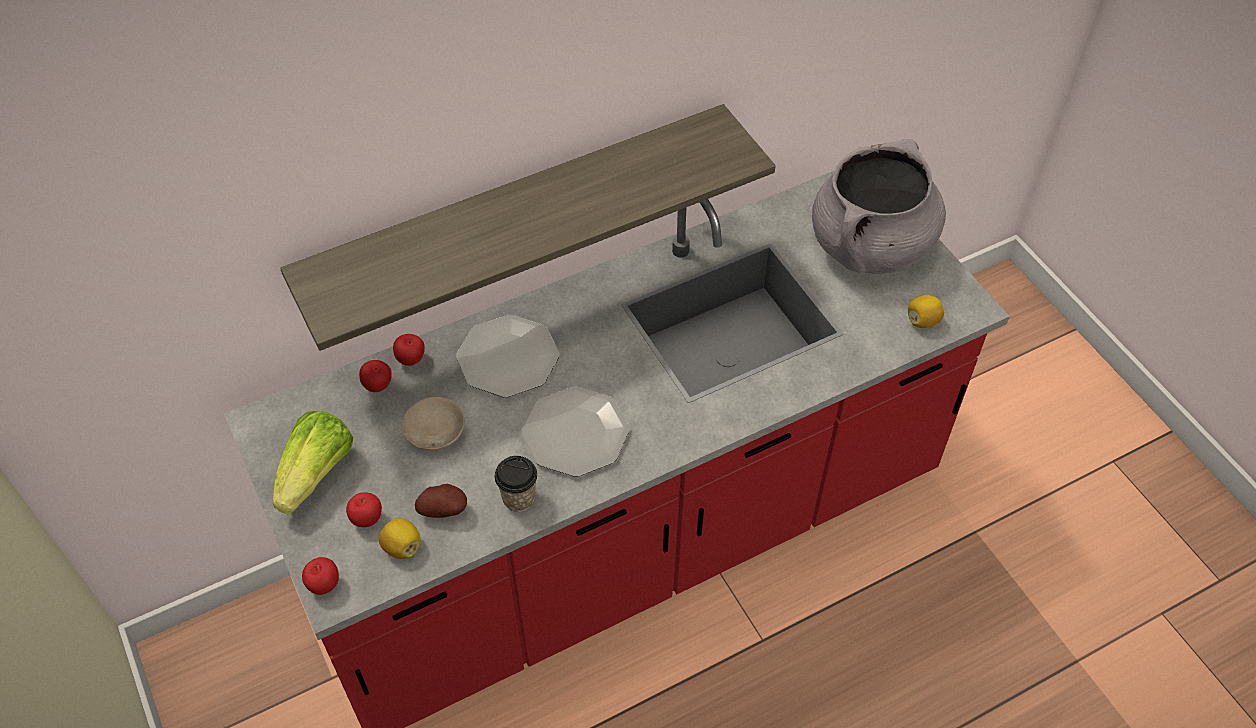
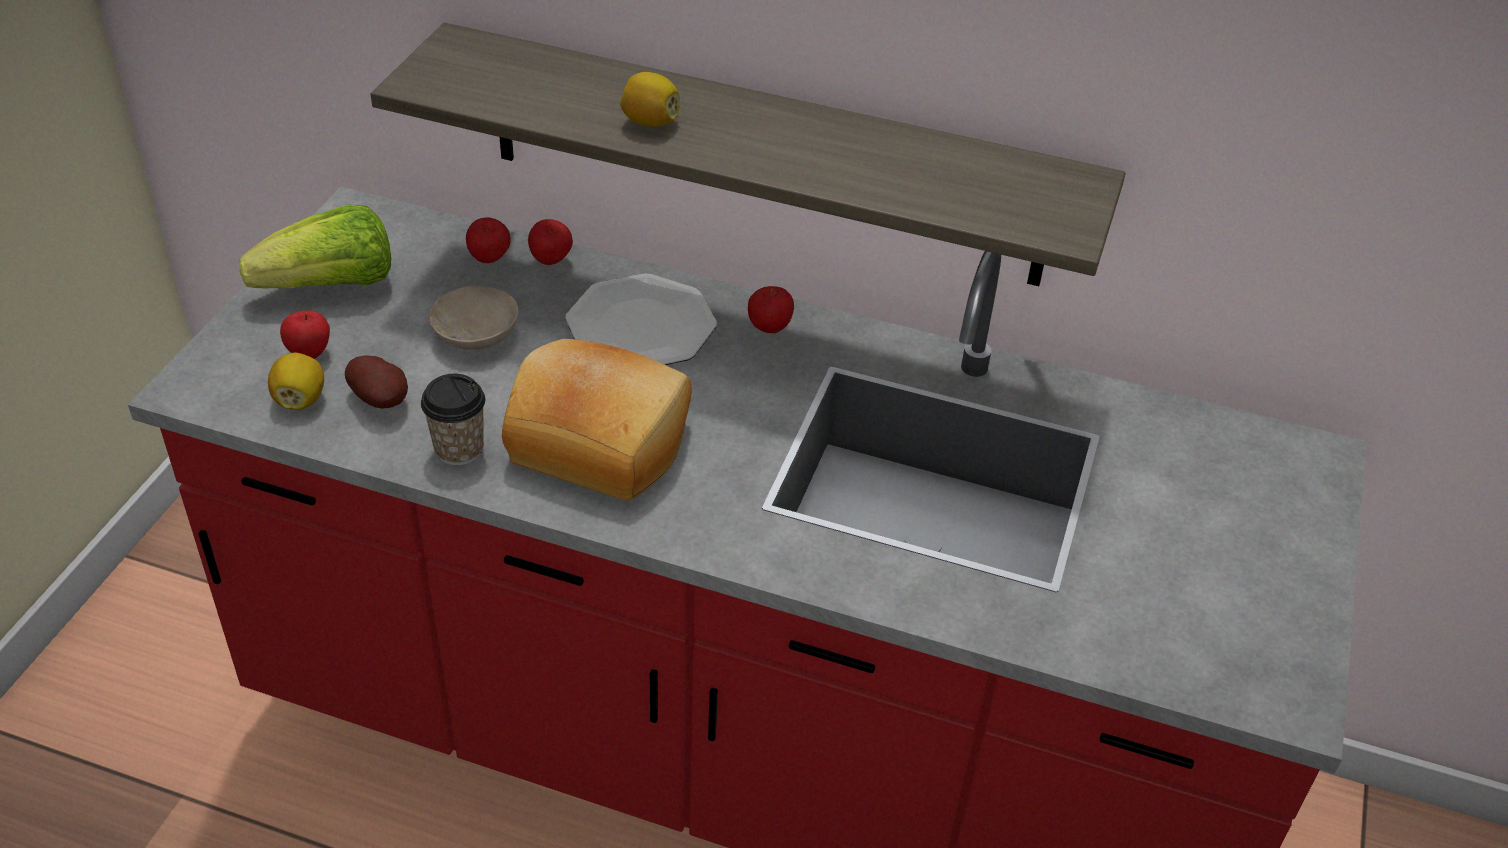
camera: 45 degrees right, 10 degrees down
apple [302,557,339,595] -> apple moved to [748,286,794,333]
plate [522,387,629,477] -> bread [502,339,692,501]
grey cooking pot [812,139,946,274] -> none
lemon [908,295,944,328] -> lemon moved to [620,72,680,127]

